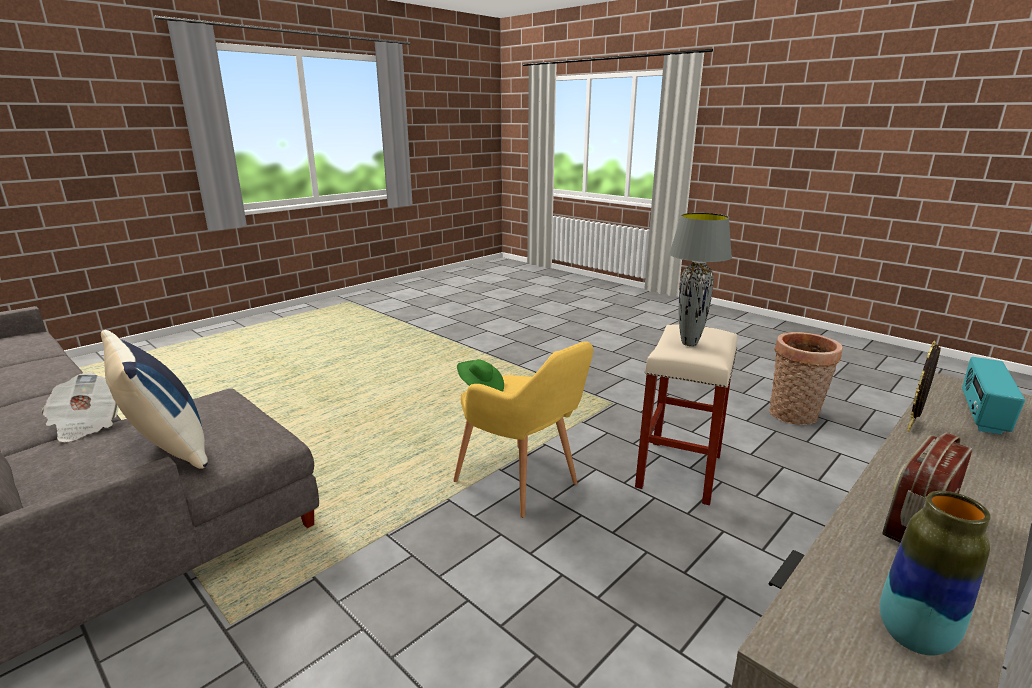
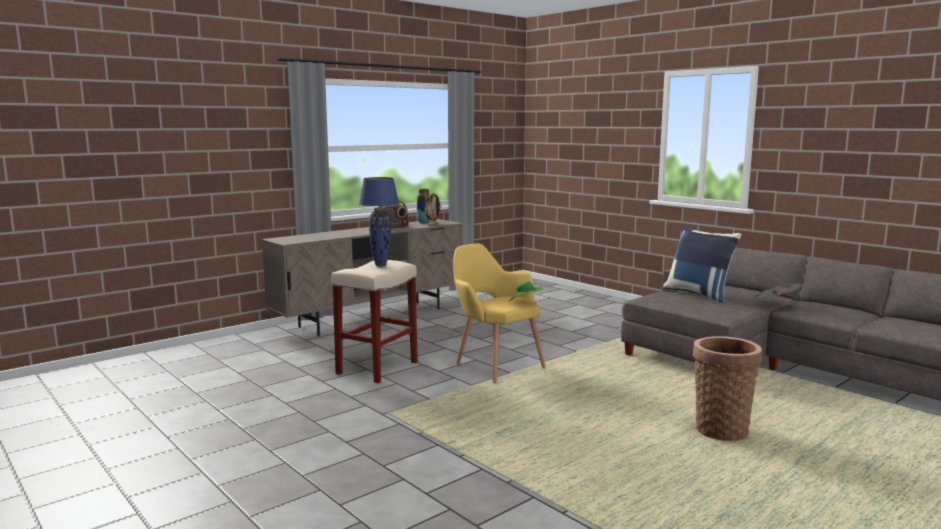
camera: 175 degrees left, 10 degrees down
grey table lamp [669,213,732,346] -> blue table lamp [359,177,399,266]
basket [769,332,843,425] -> basket moved to [693,336,762,441]
picture frame [907,340,941,432] -> picture frame moved to [425,193,442,226]
radio [962,357,1025,434] -> none

